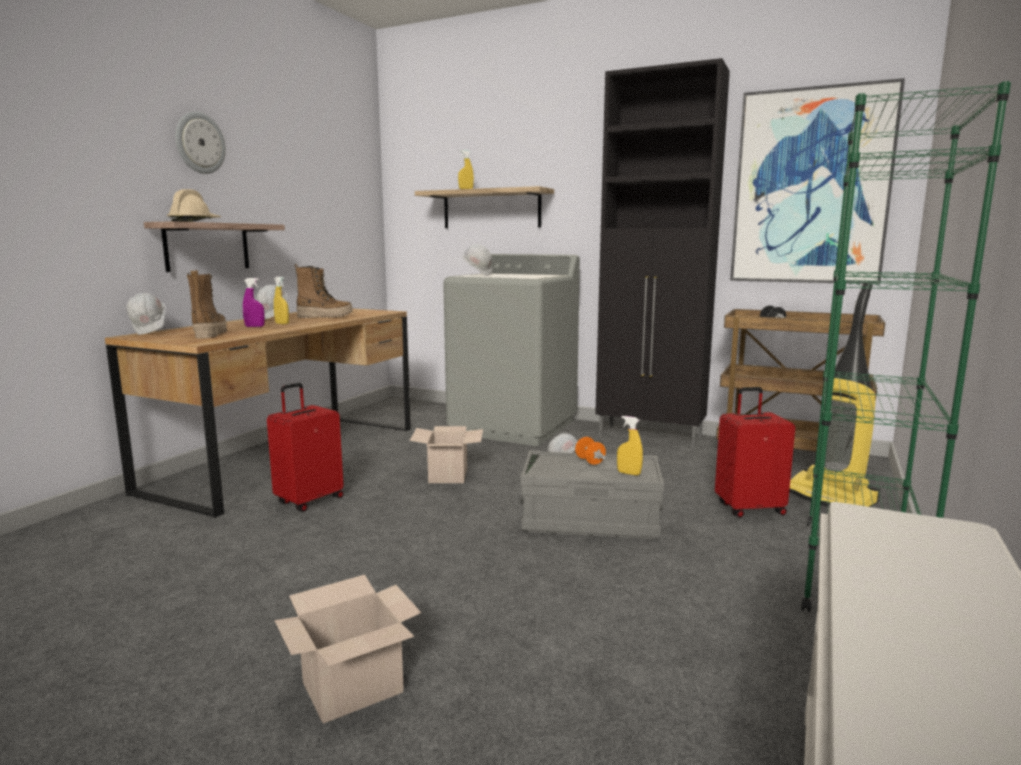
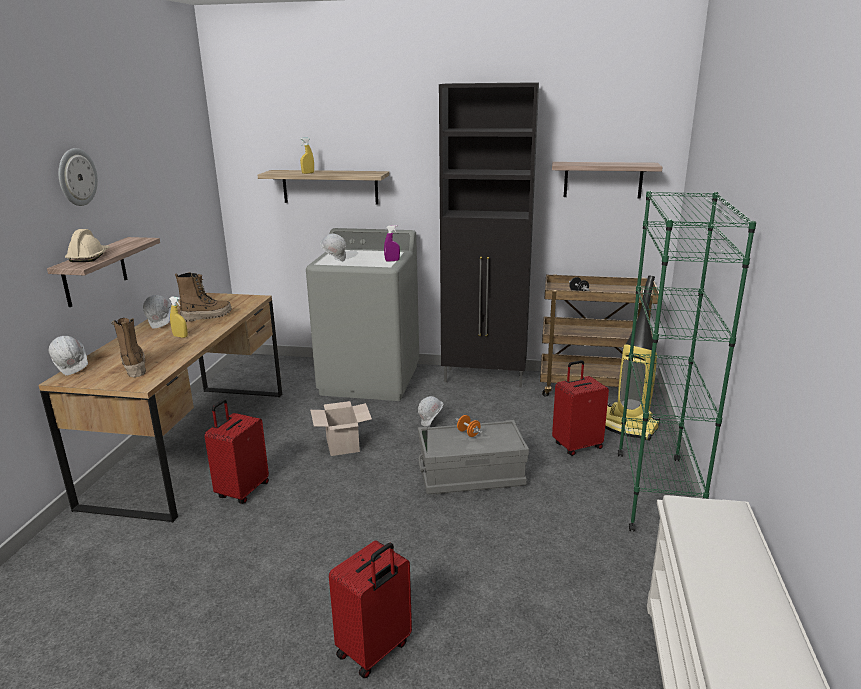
camera: 15 degrees left, 10 degrees up
purple spray bottle [243,278,265,327] -> purple spray bottle moved to [384,225,400,262]
cardboard box [274,575,421,724] -> red suitcase [329,540,412,678]
yellow spray bottle [617,416,643,476] -> none
picture [730,78,905,284] -> shelf [552,162,662,199]

